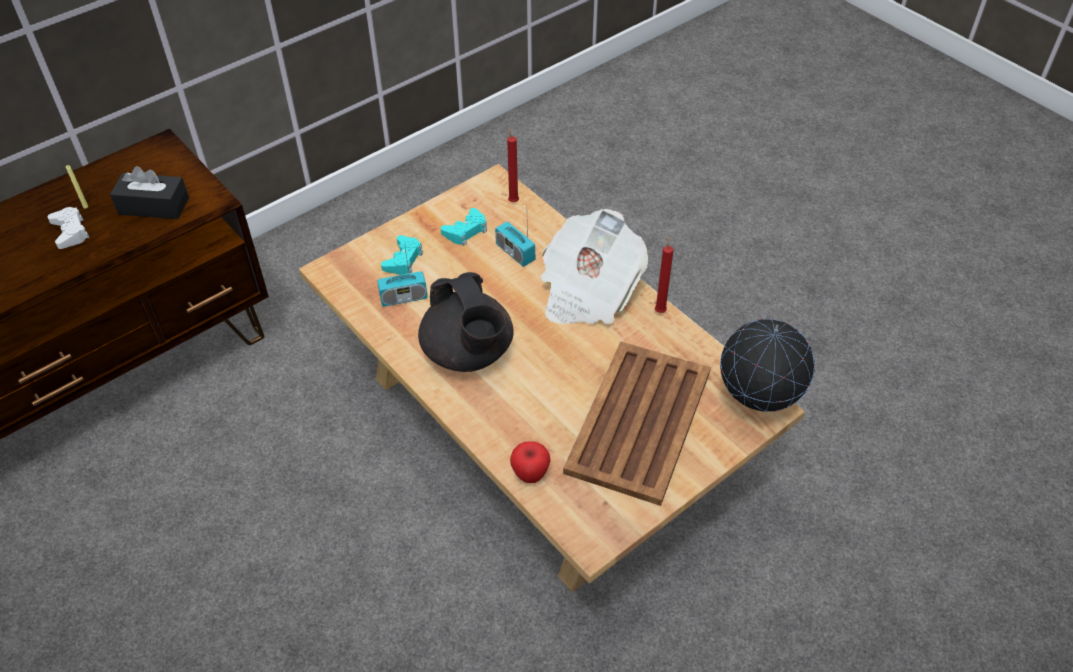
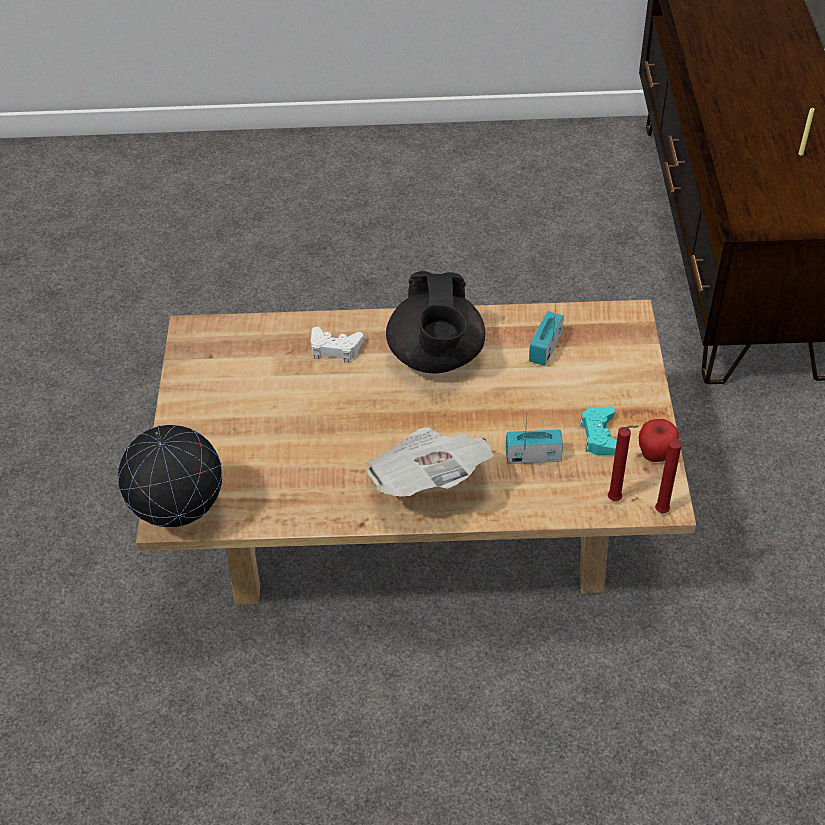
camera: 130 degrees right, 0 degrees up
white game controller [47,207,90,249] -> white game controller moved to [310,327,364,363]
black tissue box [110,166,189,219] -> none
turquoise game controller [381,235,423,275] -> none
black teapot [418,272,514,372] -> black teapot turned 105 degrees counterclockwise [386,271,485,373]
apple [510,441,550,483] -> apple moved to [639,419,679,462]
brown tray [563,342,711,506] -> none
red candle [655,234,674,313] -> red candle moved to [655,439,688,513]

